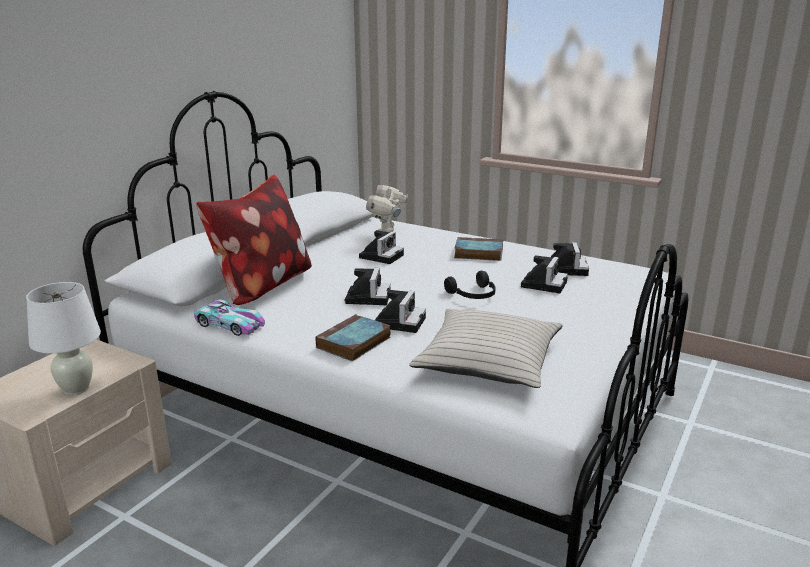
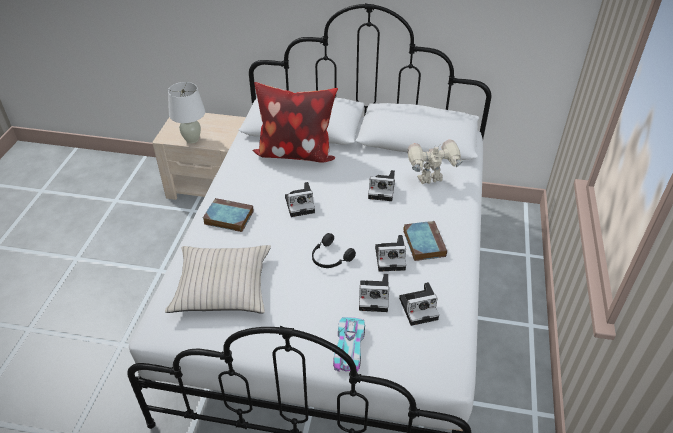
camera: 70 degrees right, 20 degrees up
toy car [194,299,265,336] -> toy car moved to [333,317,365,372]
camera [375,290,426,333] -> camera moved to [375,235,406,272]

